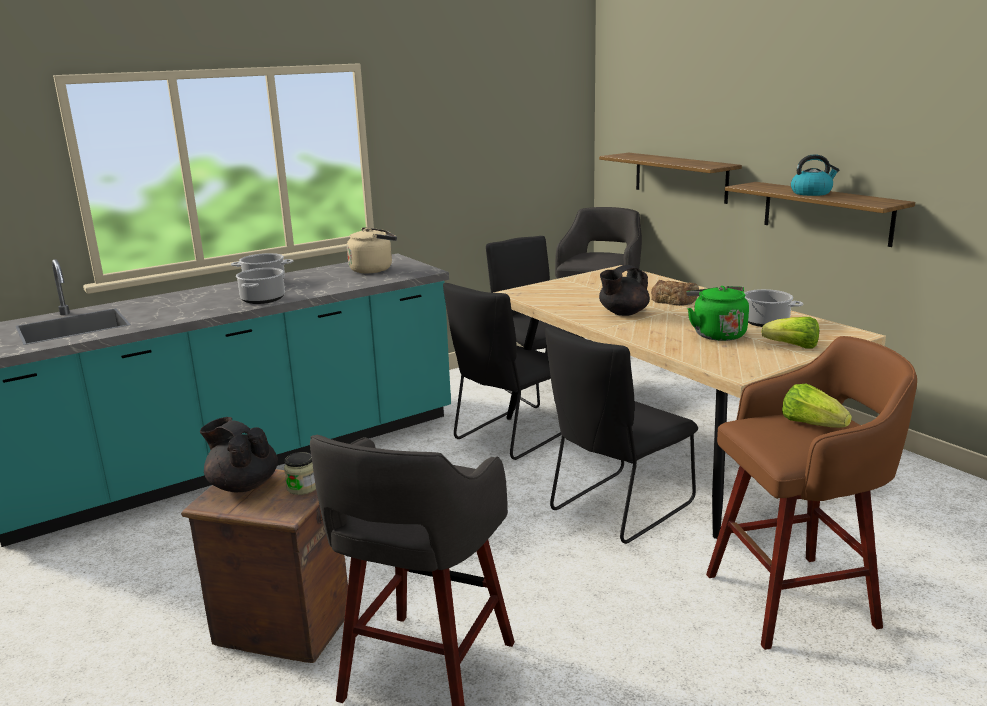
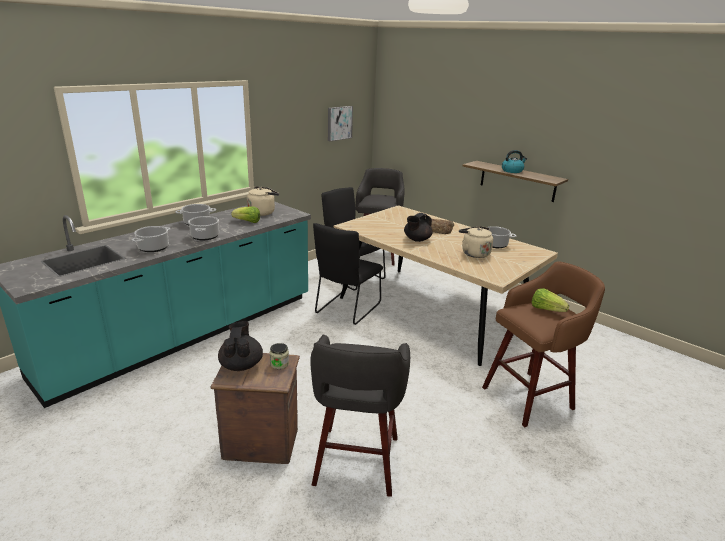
camera: 15 degrees left, 5 degrees up
black teapot [200,417,278,492] -> black teapot turned 60 degrees clockwise [218,321,263,371]
black chair [545,327,698,544] -> none
shelf [599,153,742,204] -> none
green kettle [687,286,749,341] -> beige kettle [459,226,493,258]
lettuce [761,317,819,349] -> lettuce moved to [231,206,260,223]
none -> cooking pot [132,226,170,252]
none -> picture [328,106,353,141]

